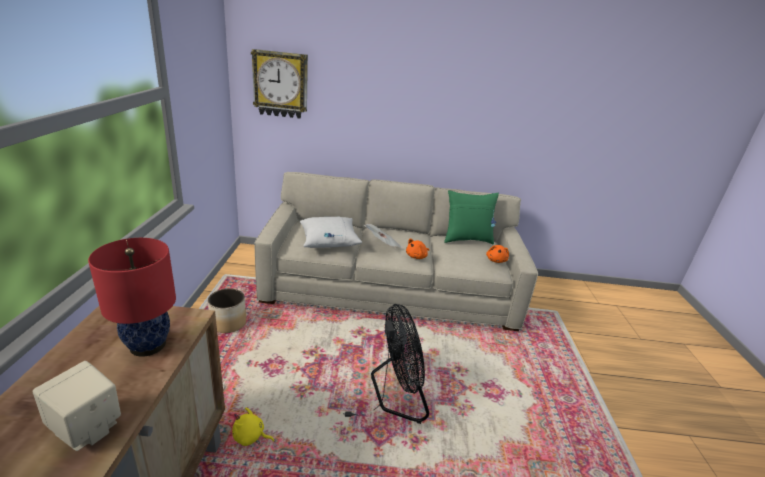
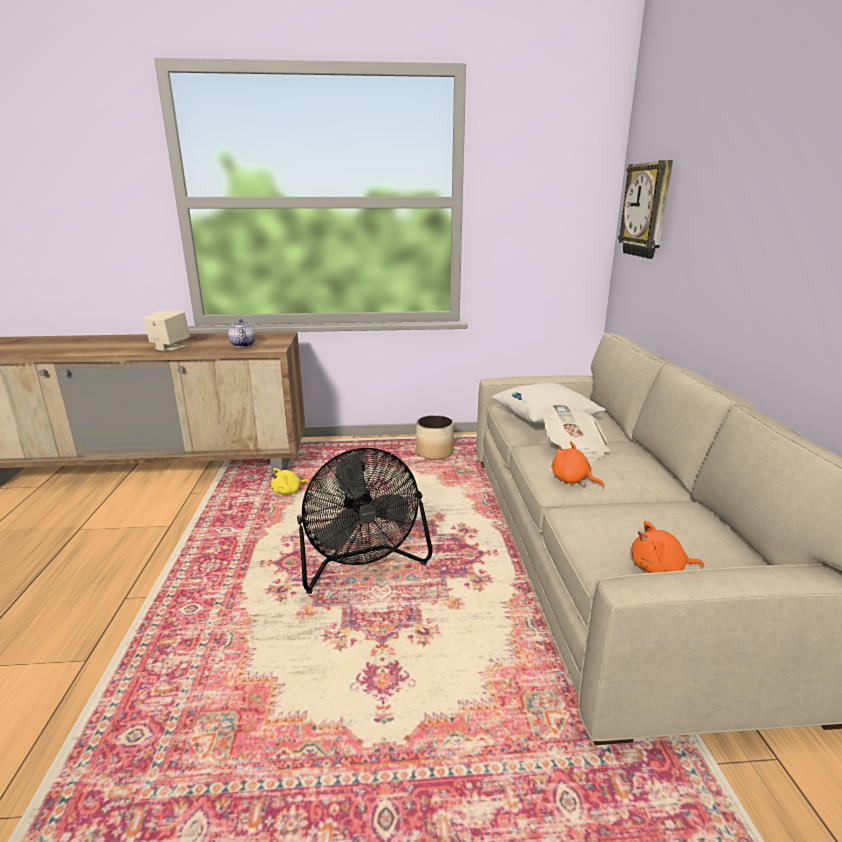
camera: 85 degrees right, 5 degrees down
red table lamp [88,238,176,357] -> teapot [228,319,256,347]
yellow plush toy [232,408,274,446] -> yellow plush toy turned 135 degrees counterclockwise [271,468,309,495]
green pillow [444,190,499,245] -> none

